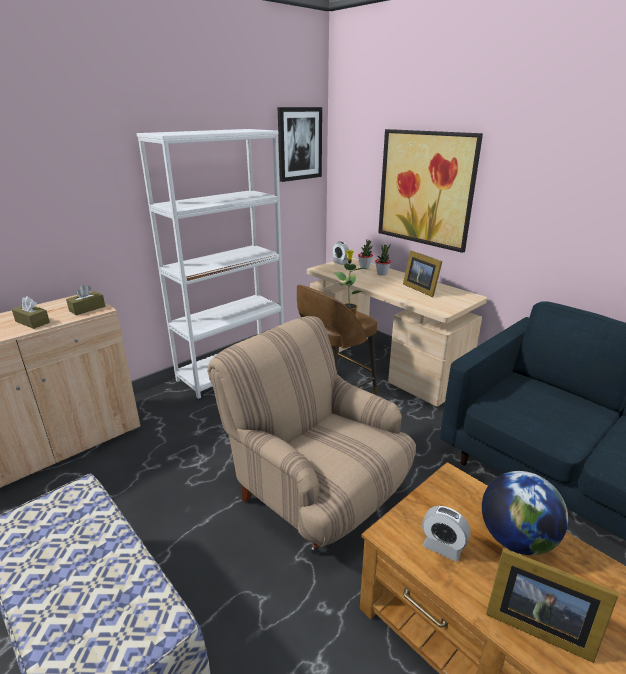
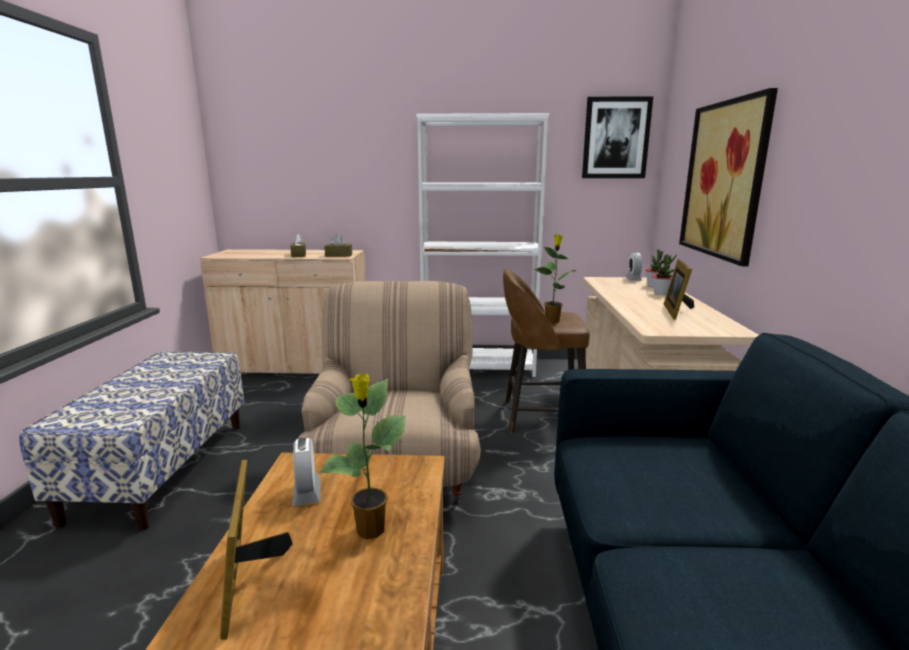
camera: 45 degrees right, 10 degrees down
globe [482,471,568,555] -> potted plant [318,374,406,539]

